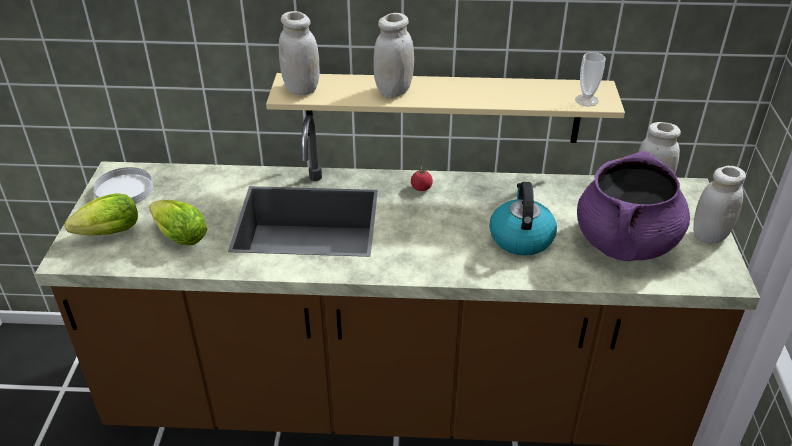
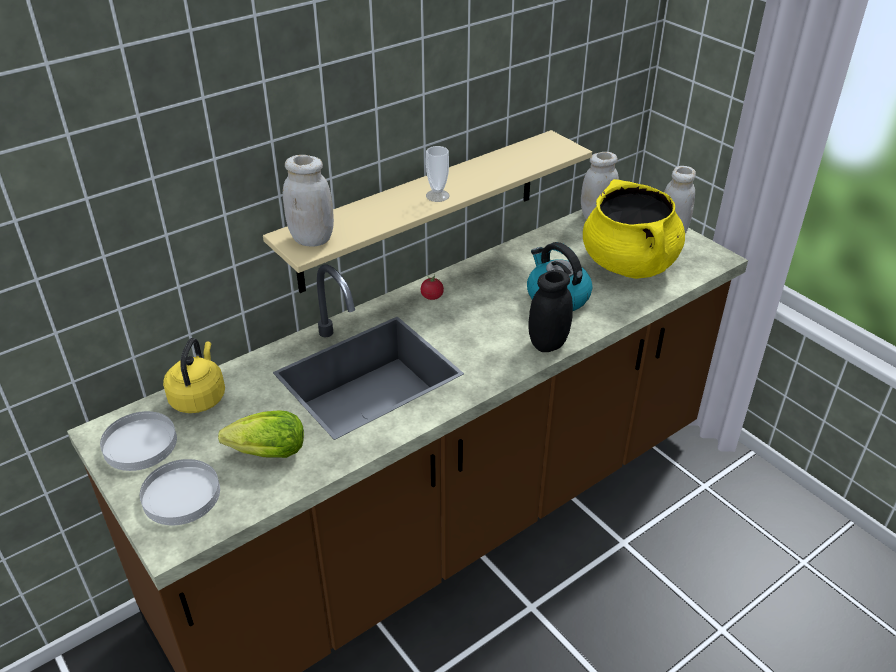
camera: 40 degrees left, 0 degrees up
lettuce [65,193,138,236] -> white plate [140,459,220,525]
white jar [374,13,414,98] -> none
cup [575,52,606,106] -> cup moved to [426,146,449,202]
purple cooking pot [577,151,690,261] -> yellow cooking pot [583,179,685,279]
none -> yellow kettle [163,338,225,413]
none -> black jar [528,270,573,352]

